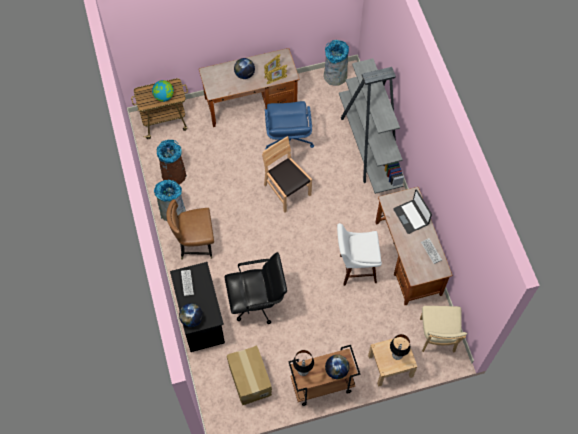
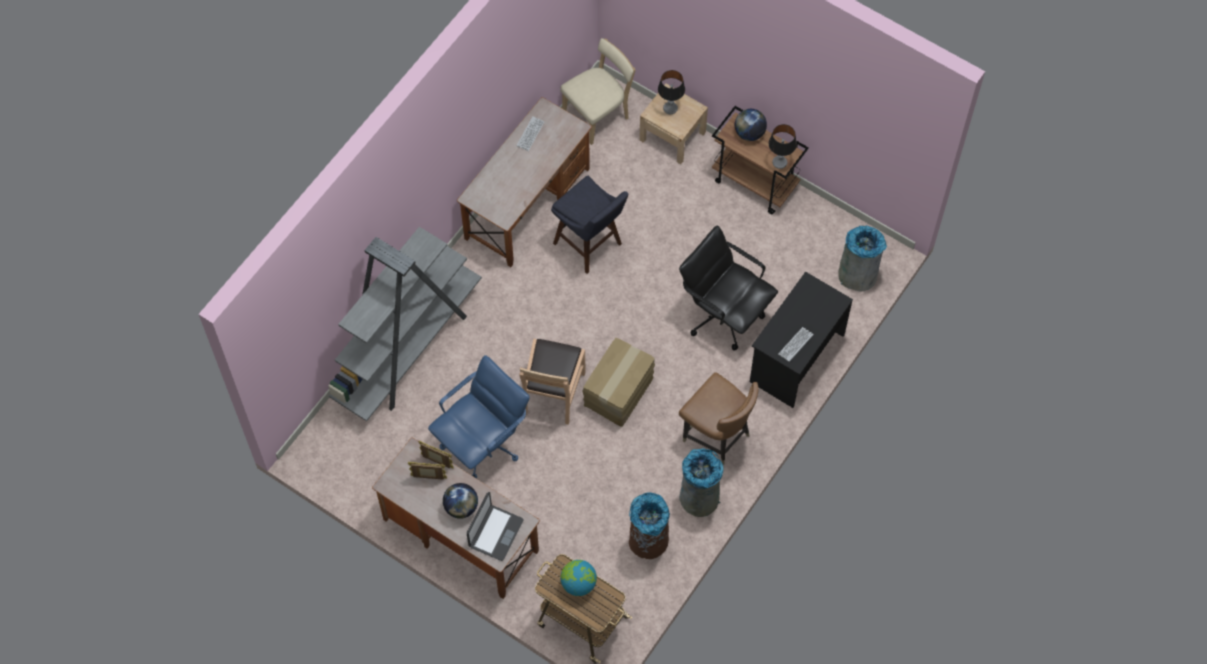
camera: 130 degrees left, 0 degrees up
globe [179,303,203,327] -> none
cardboard box [227,345,272,405] -> cardboard box moved to [582,338,655,427]
grey trash can [324,40,349,86] -> grey trash can moved to [838,225,887,292]
white stool [337,223,382,286] -> blue stool [551,176,628,274]
laptop [393,189,432,234] -> laptop moved to [467,492,523,561]

